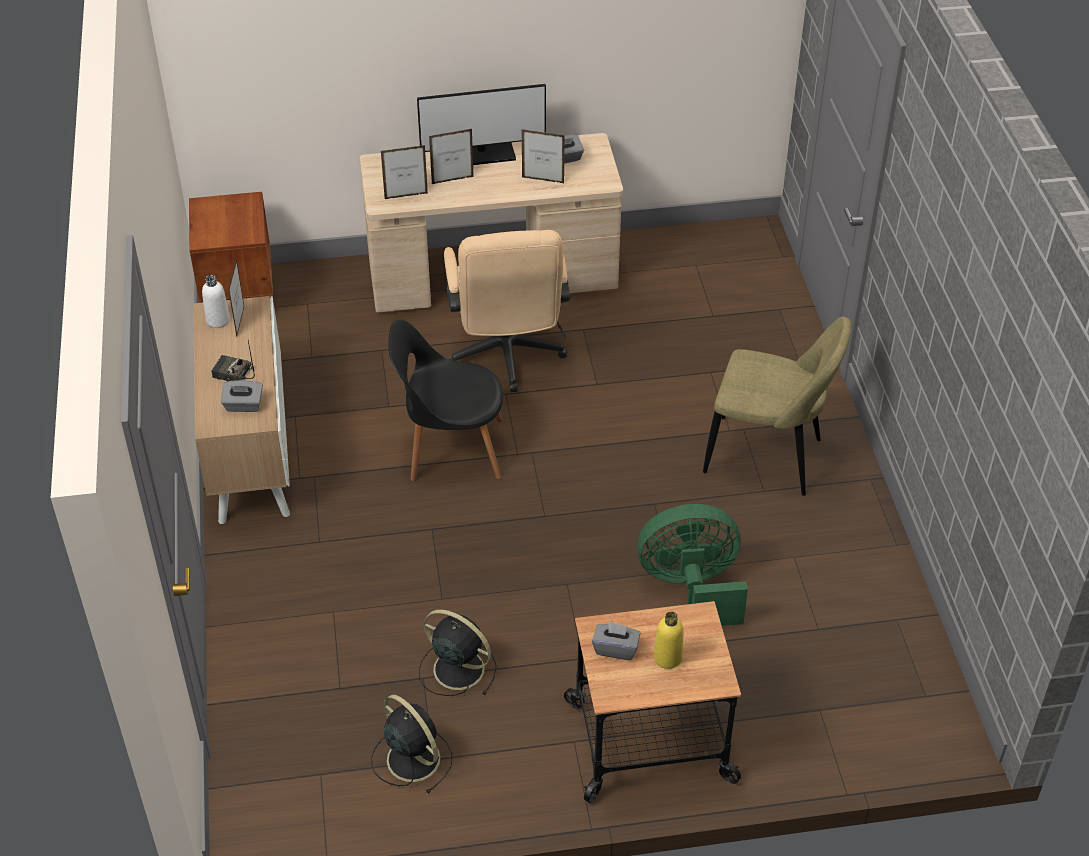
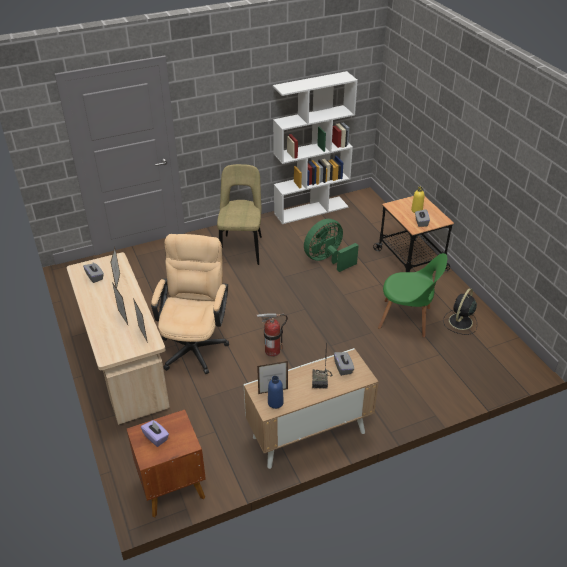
camera: 105 degrees left, 5 degrees down
white bottle [202,275,230,328] -> blue bottle [268,376,284,409]
black chair [388,319,503,481] -> fire extinguisher [257,314,288,357]
monitor [417,84,546,165] -> none
black fan [419,610,497,696] -> green chair [378,253,447,338]
beige office chair [444,230,570,392] -> beige office chair turned 60 degrees counterclockwise [151,234,229,374]
green fan [637,504,748,626] -> green fan turned 75 degrees clockwise [304,219,359,272]
none -> purple tissue box [141,420,169,447]
none -> white bookcase [273,71,358,224]

